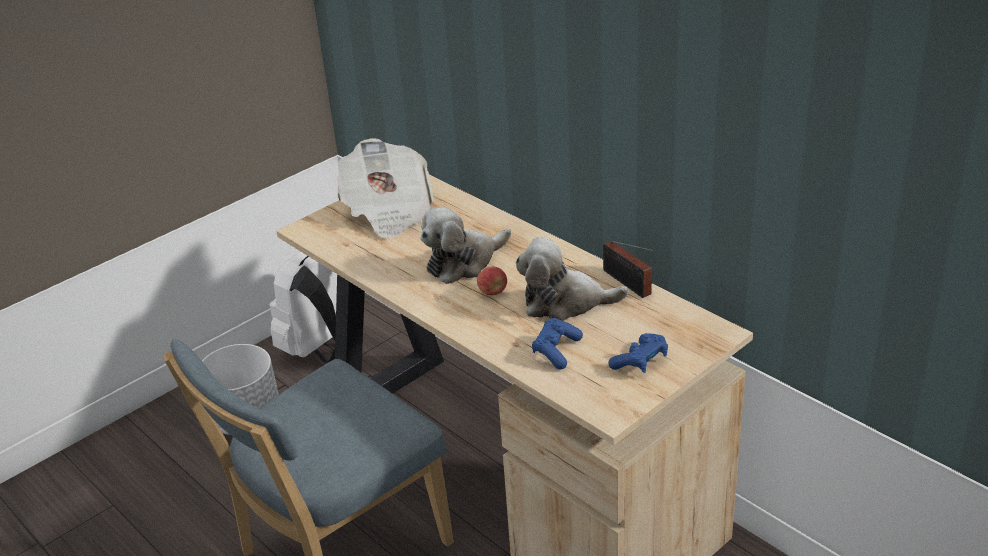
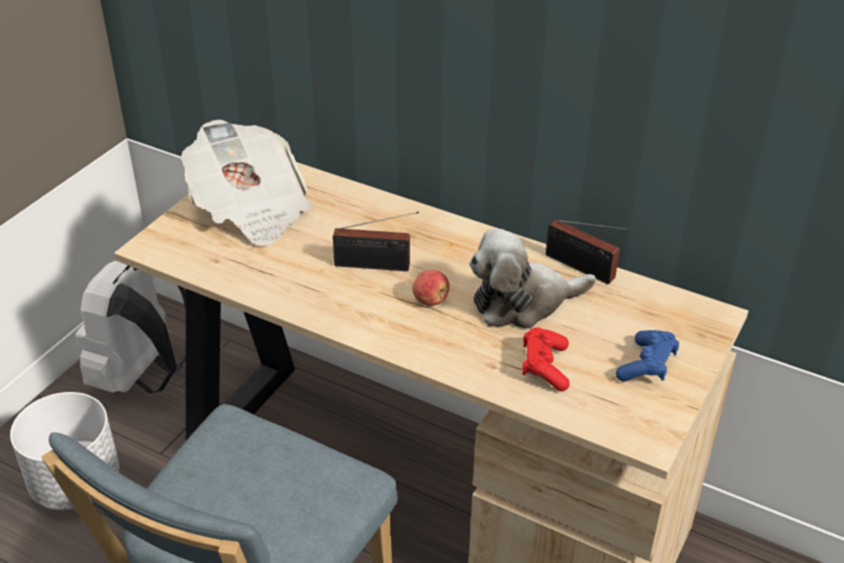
camera: 20 degrees left, 5 degrees up
plush toy [421,208,511,284] -> radio [333,212,419,271]
blue game controller [532,318,583,370] -> red game controller [522,327,570,391]

